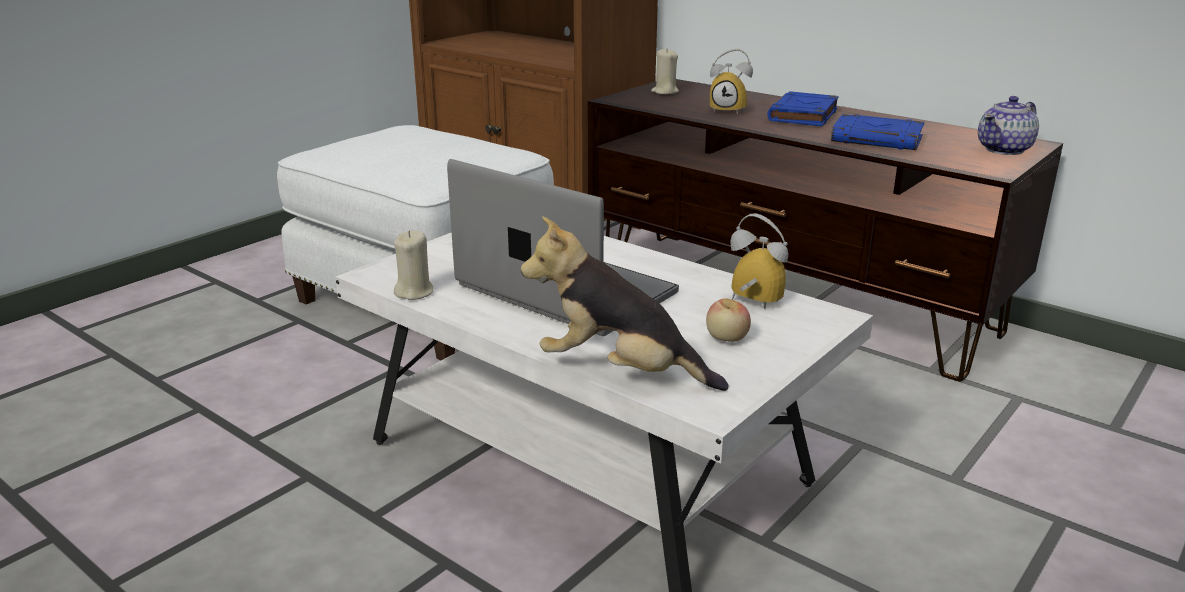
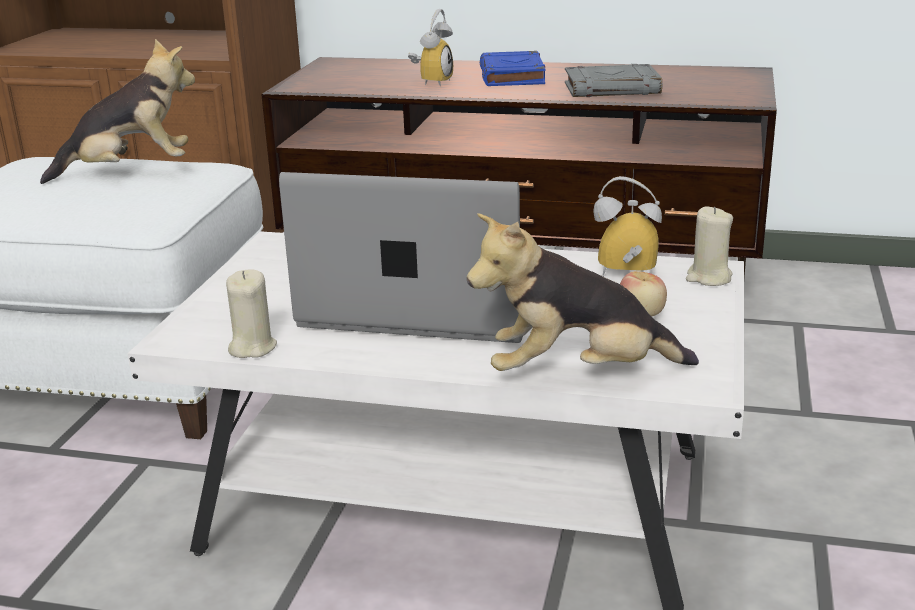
camera: 25 degrees left, 0 degrees up
beige candle [651,49,679,94] -> beige candle moved to [686,206,733,286]
alarm clock [710,49,753,115] -> alarm clock turned 60 degrees counterclockwise [408,9,453,87]
blue book [831,114,924,150] -> grey book [565,64,662,97]
teapot [978,96,1039,155] -> none
none -> plush toy [40,39,195,184]

